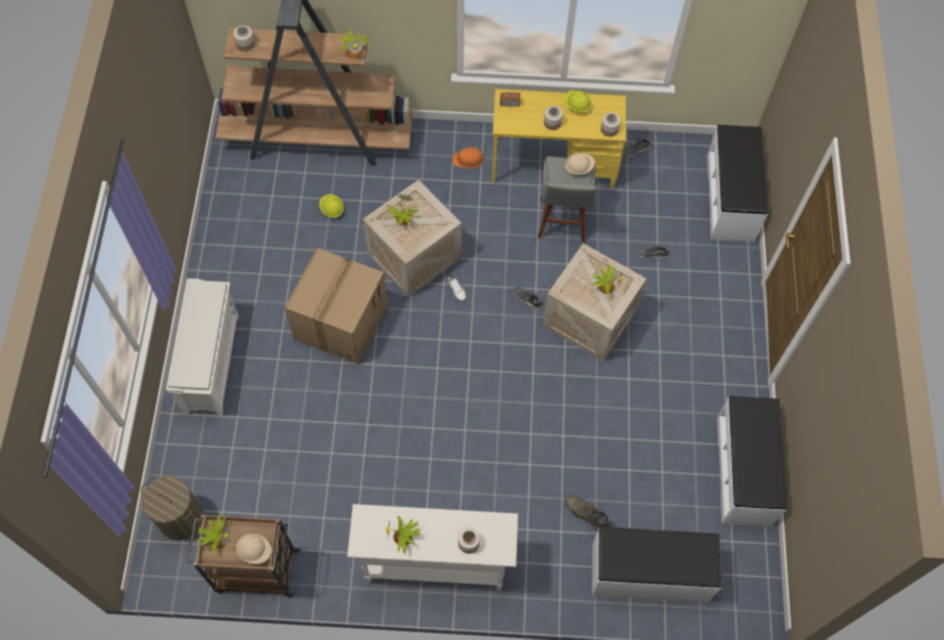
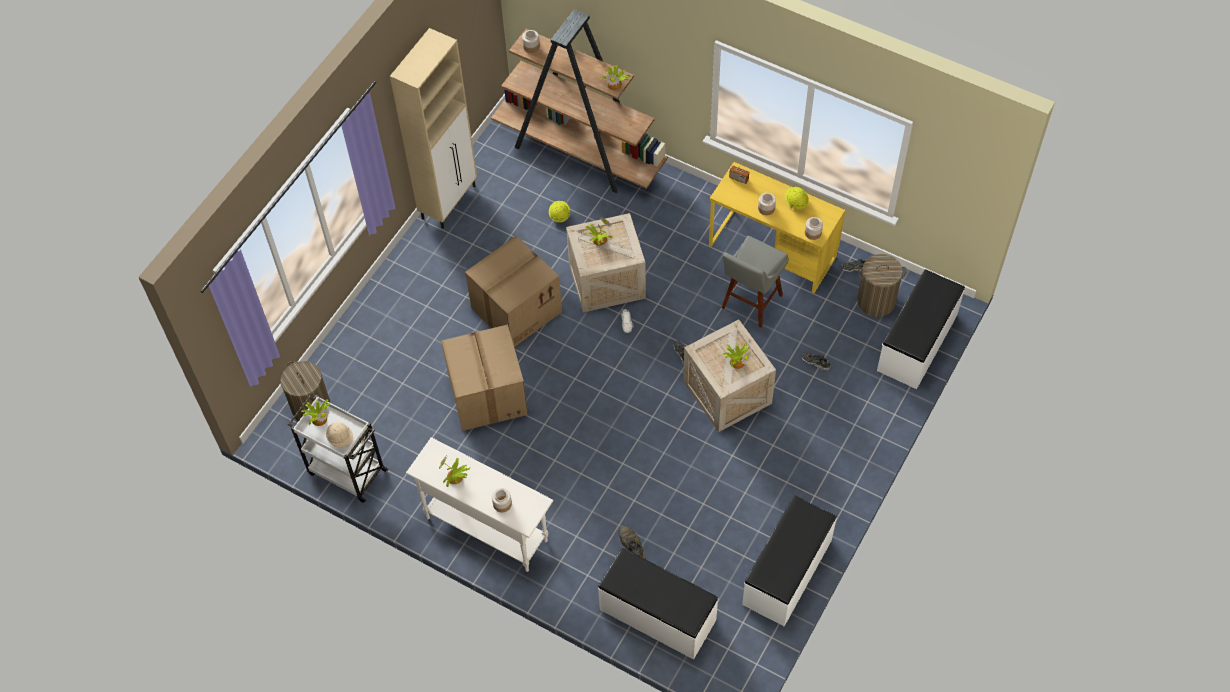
camera: 30 degrees right, 5 degrees down
white shoe rack [166,278,239,416] -> none
brown cart [187,514,301,597] -> white cart [288,395,389,503]
orange hard hat [453,147,485,168] -> none
beige hard hat [565,153,595,175] -> none
none -> beige cabinet [390,28,477,229]
none -> cardboard box [441,325,528,431]
none -> laundry basket [857,254,907,317]

